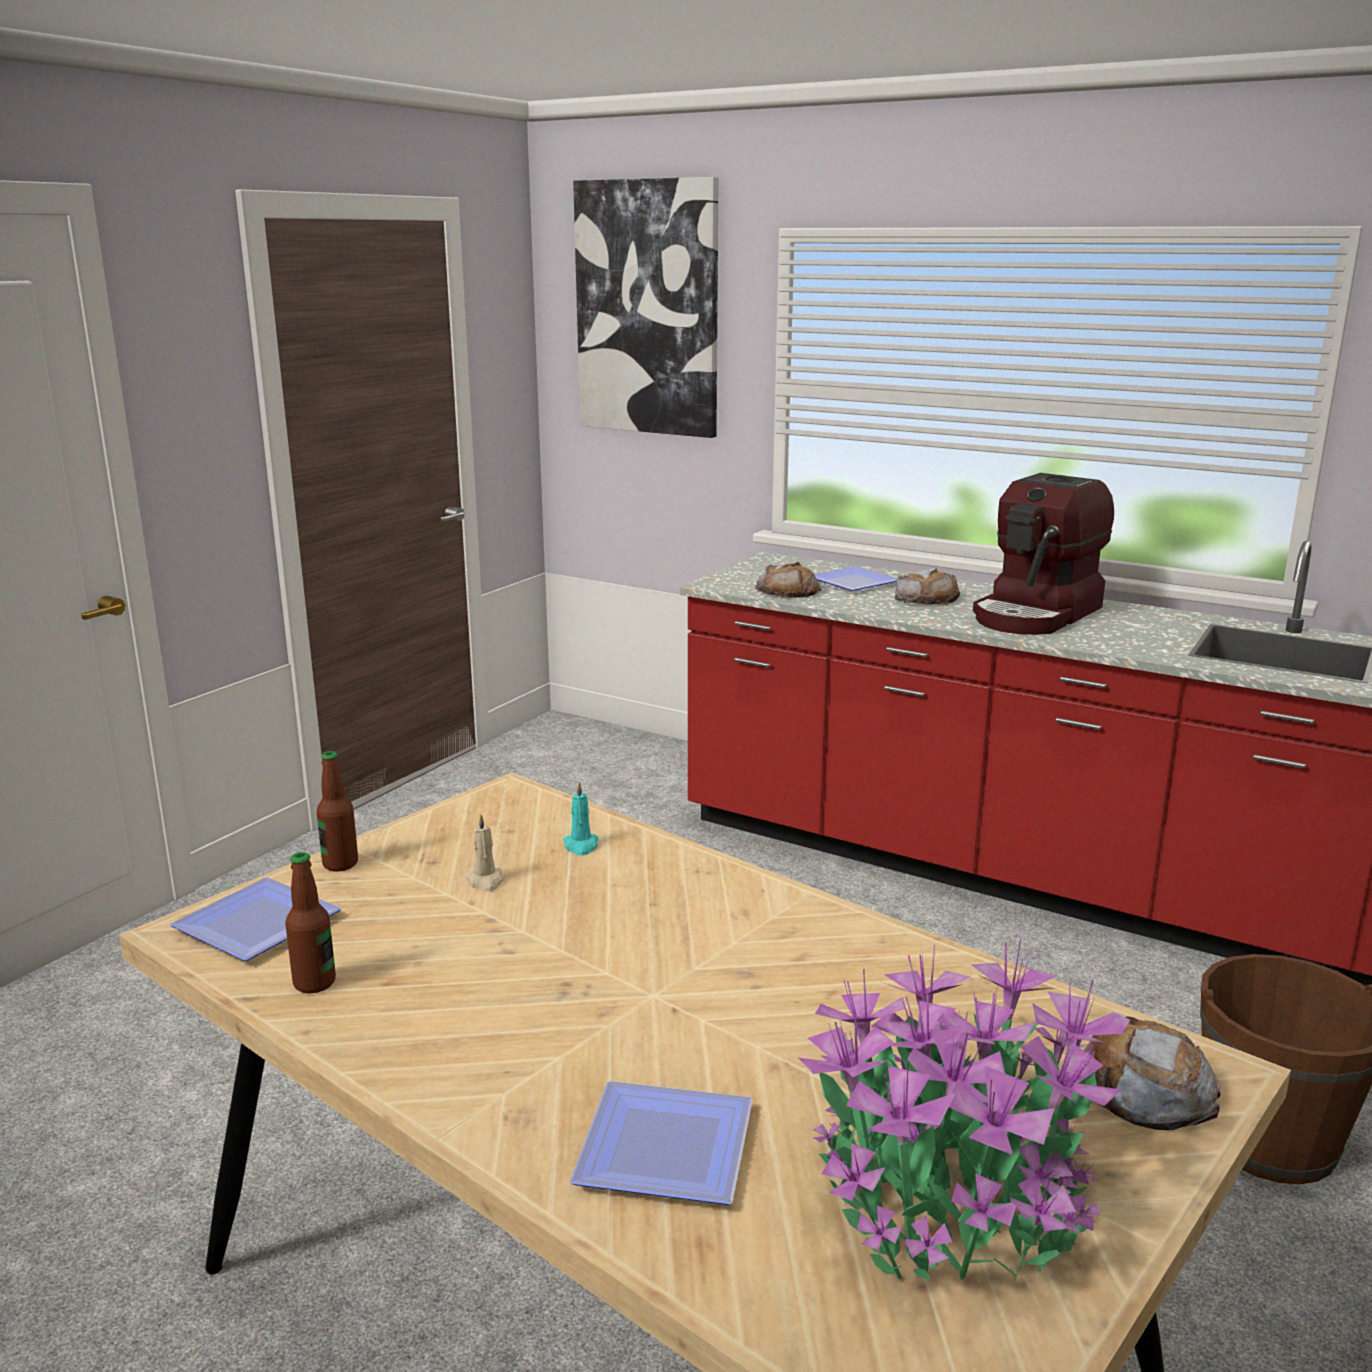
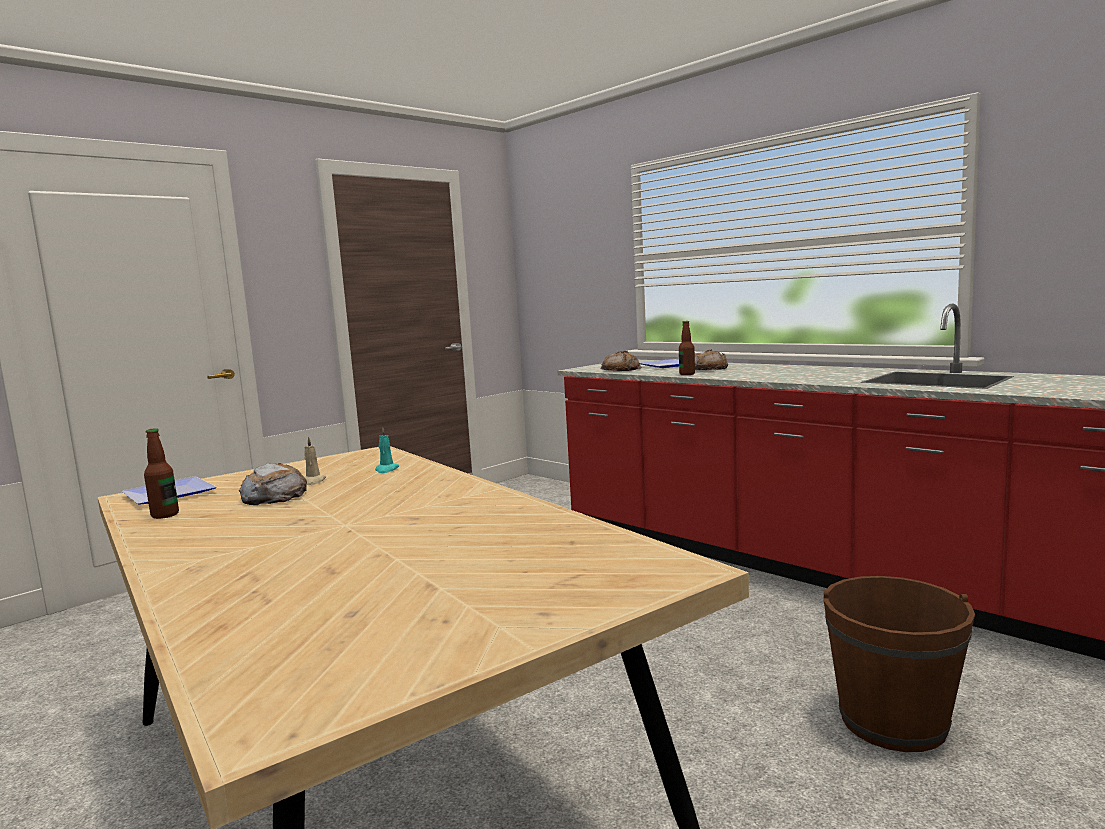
camera: 15 degrees right, 10 degrees down
bottle [316,751,358,871] -> bottle moved to [679,321,695,375]
plate [570,1081,753,1205] -> none
picture [573,177,719,438] -> none
potted plant [798,939,1130,1280] -> none
coffee machine [973,473,1114,635] -> none
bread [1084,1016,1220,1130] -> bread moved to [239,463,307,505]

